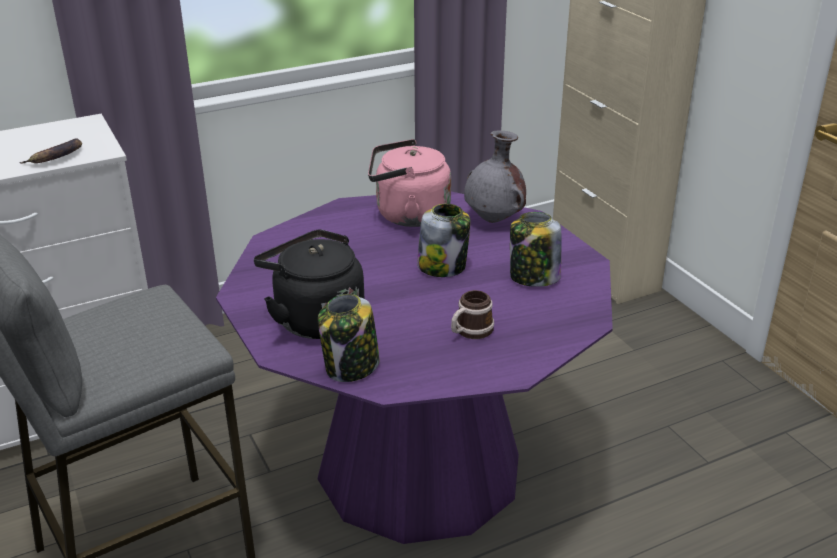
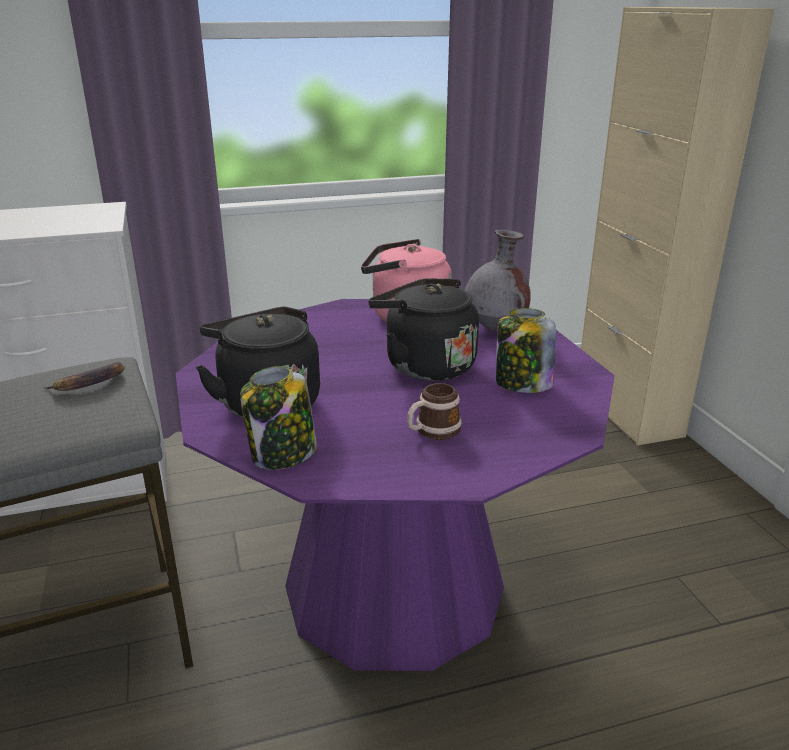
camera: 10 degrees right, 5 degrees down
banana [19,138,82,164] -> banana moved to [44,362,125,391]
jar [417,204,471,277] -> black kettle [368,278,479,381]

